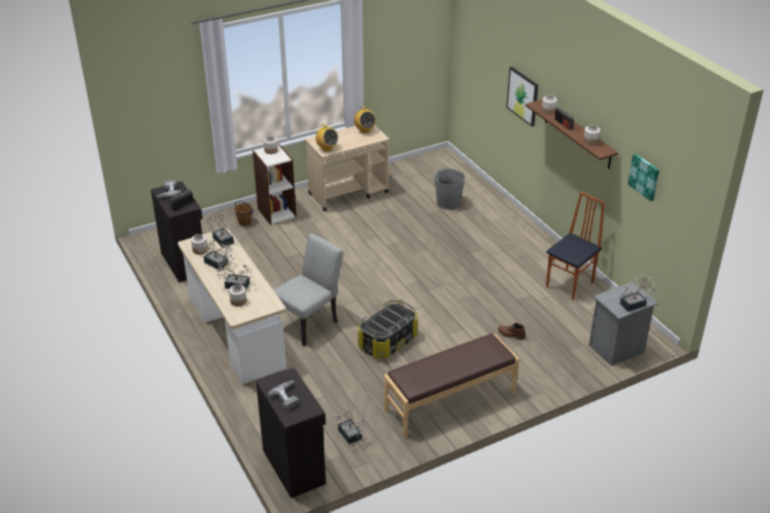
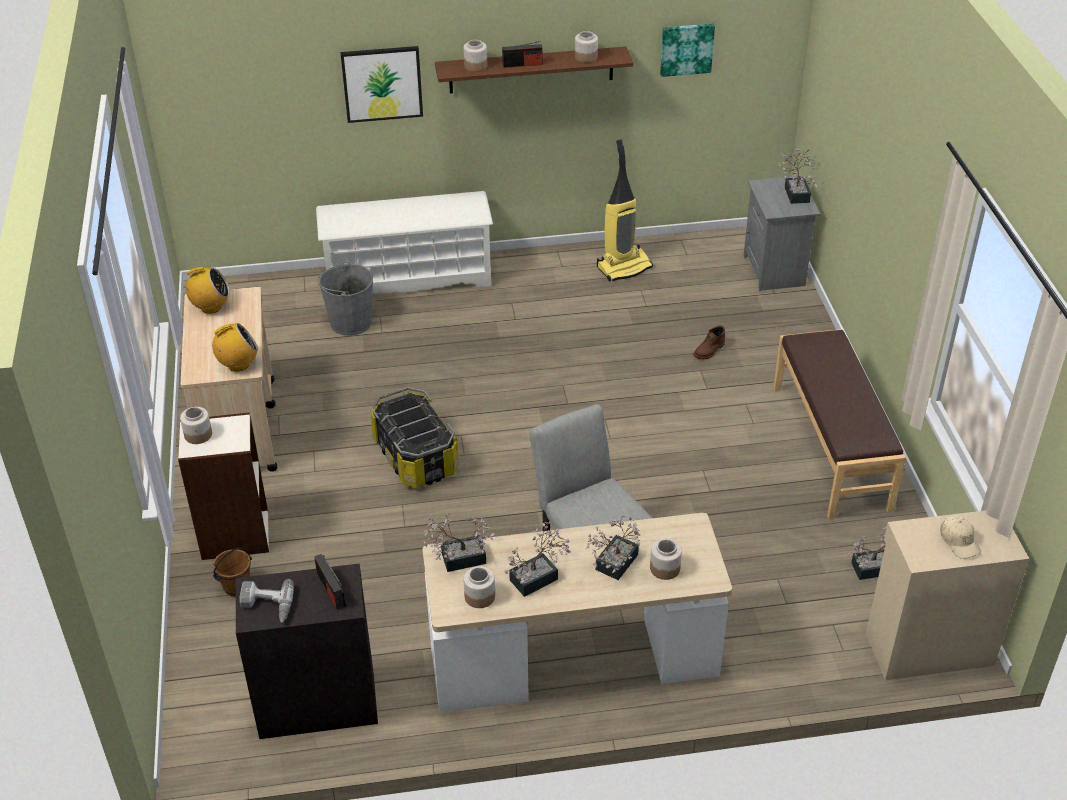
camera: 70 degrees left, 5 degrees up
black cabinet [256,368,326,498] -> beige cabinet [866,510,1029,680]
power drill [268,380,299,411] -> beige cap [940,516,981,559]
storage box [358,300,418,359] -> storage box moved to [371,387,459,488]
chair [546,192,605,300] -> vacuum cleaner [597,139,653,282]
none -> white shoe rack [316,191,493,293]

